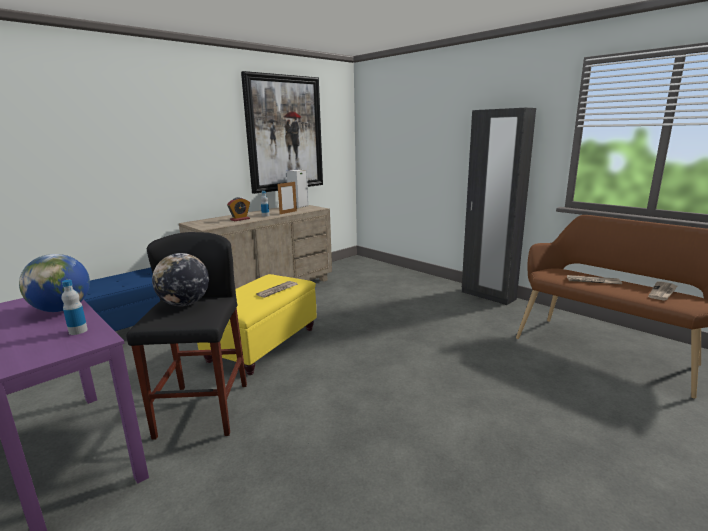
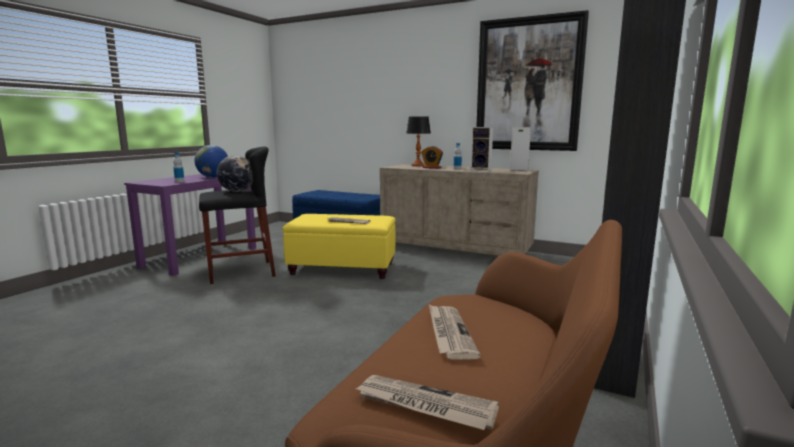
camera: 70 degrees right, 5 degrees down
picture frame [277,182,297,214] -> speaker [471,127,493,172]
none -> table lamp [406,117,431,166]

